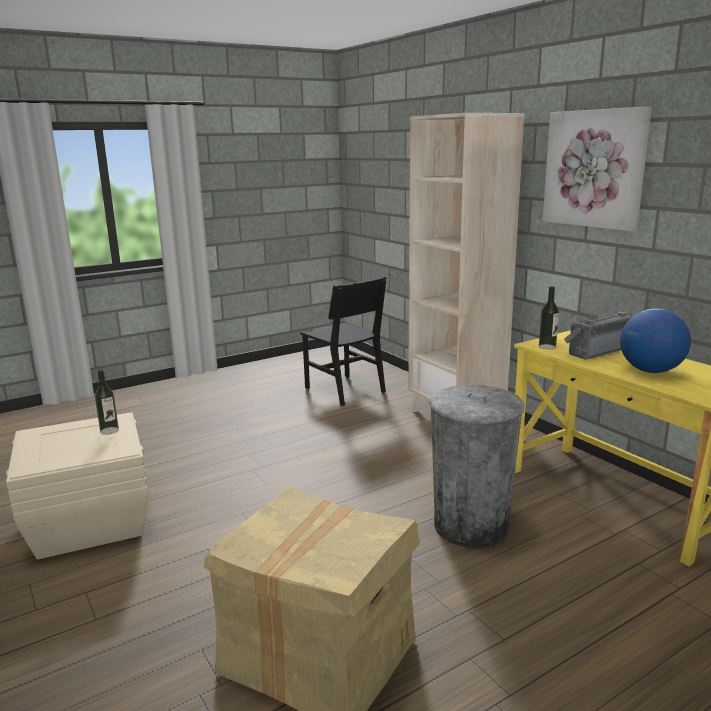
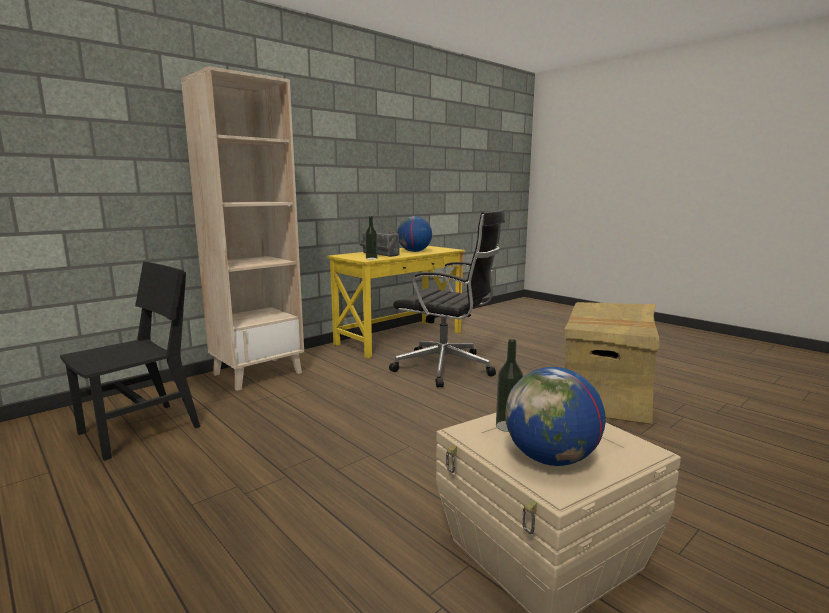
camera: 100 degrees left, 5 degrees down
grey trash can [429,385,525,548] -> black office chair [389,210,505,388]
picture [543,106,652,232] -> none
none -> globe [505,367,606,466]

